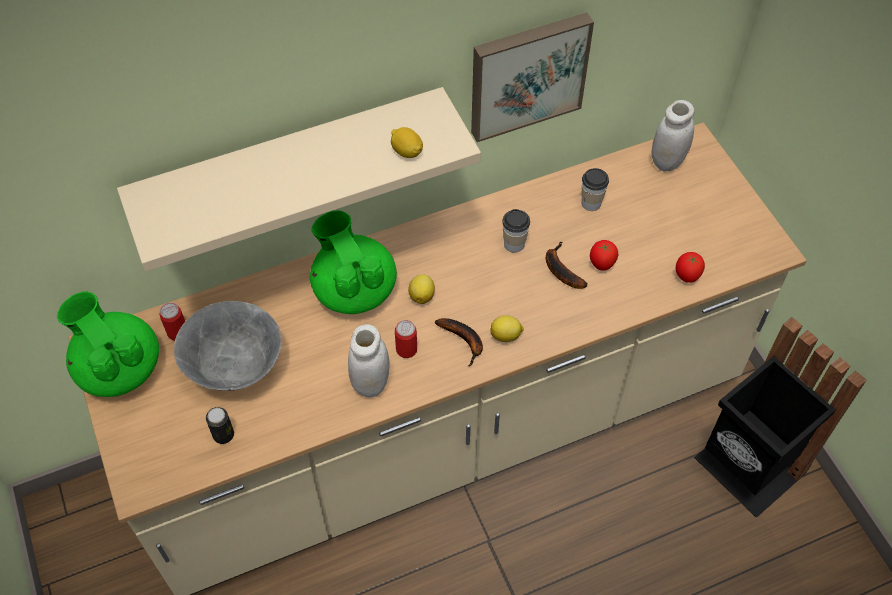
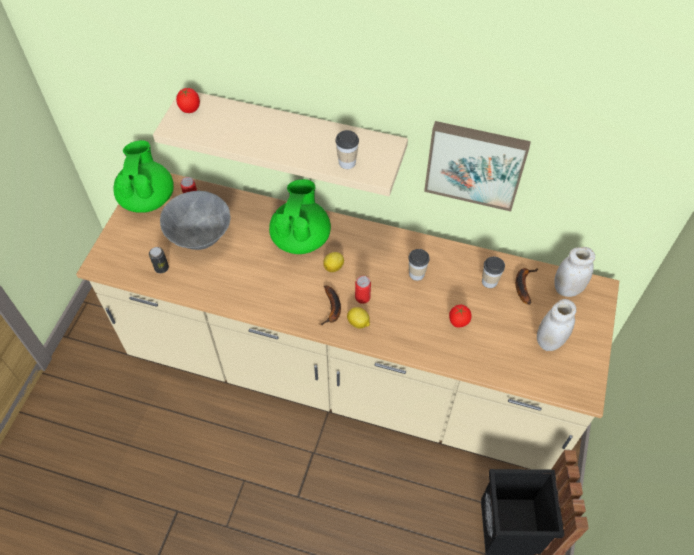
camera: 40 degrees right, 0 degrees up
white jar [348,324,389,398] -> white jar moved to [537,299,576,351]
lemon [391,127,423,158] -> cup [335,130,359,169]
can [395,320,417,358] -> can moved to [355,276,371,304]
banana [546,241,588,289] -> banana moved to [515,268,538,305]
tomato [676,252,705,283] -> tomato moved to [176,88,200,113]

